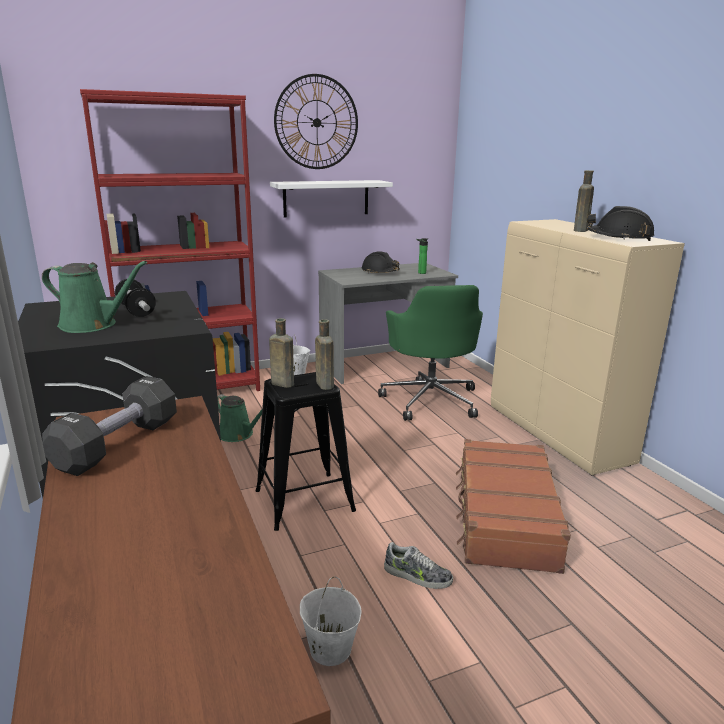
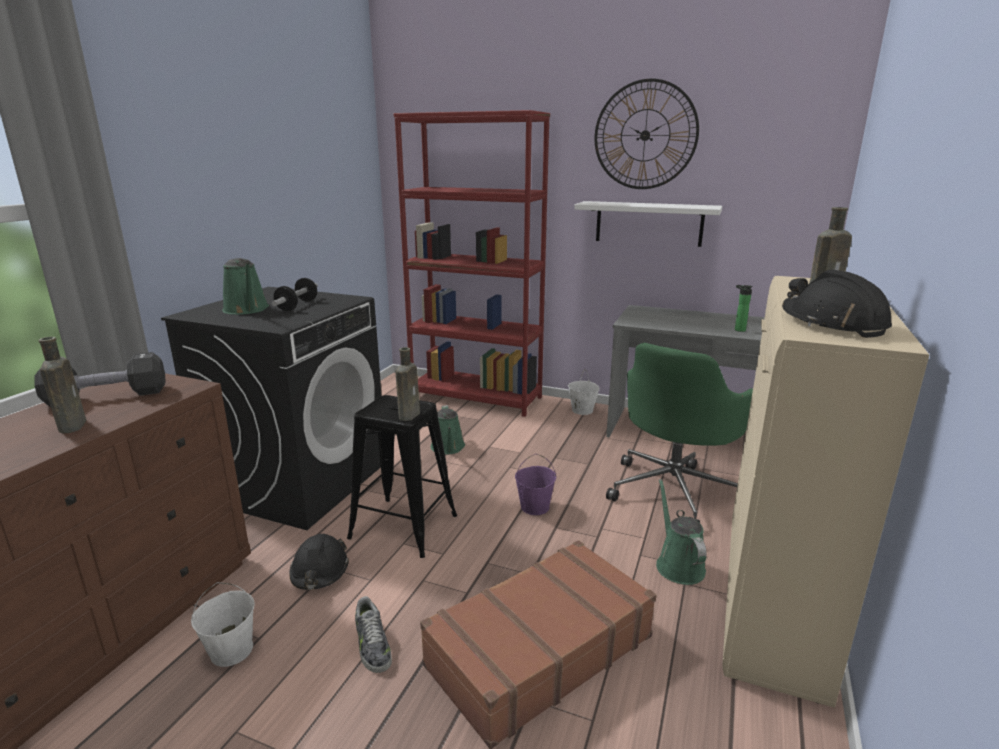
camera: 45 degrees right, 0 degrees up
brown bottle [269,318,294,388] -> brown bottle moved to [38,337,86,434]
black hard hat [362,251,400,273] -> black hard hat moved to [289,534,349,590]
none -> purple bucket [515,454,556,515]
none -> green watering can [656,479,707,585]

